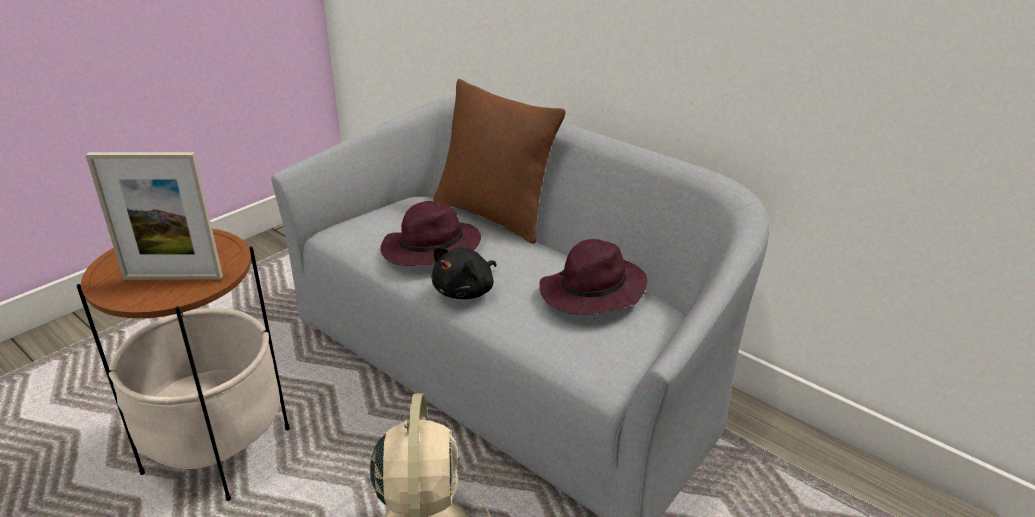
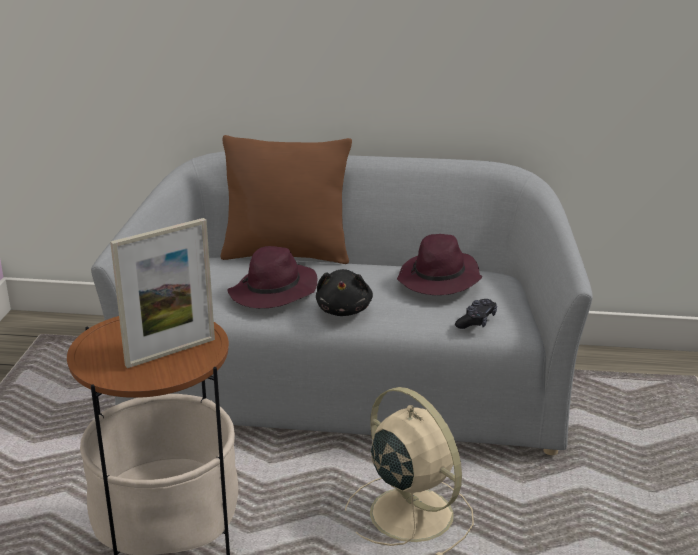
camera: 35 degrees left, 5 degrees down
none -> black game controller [455,299,497,329]

